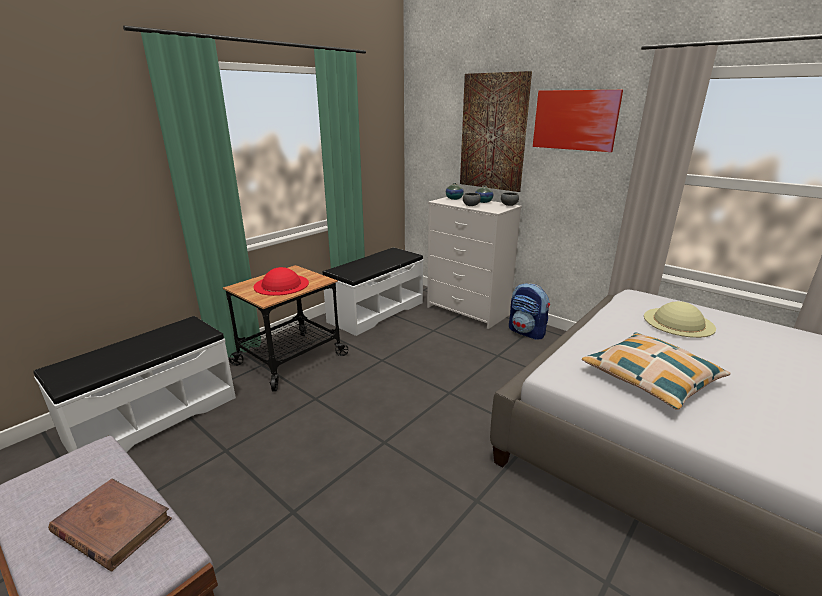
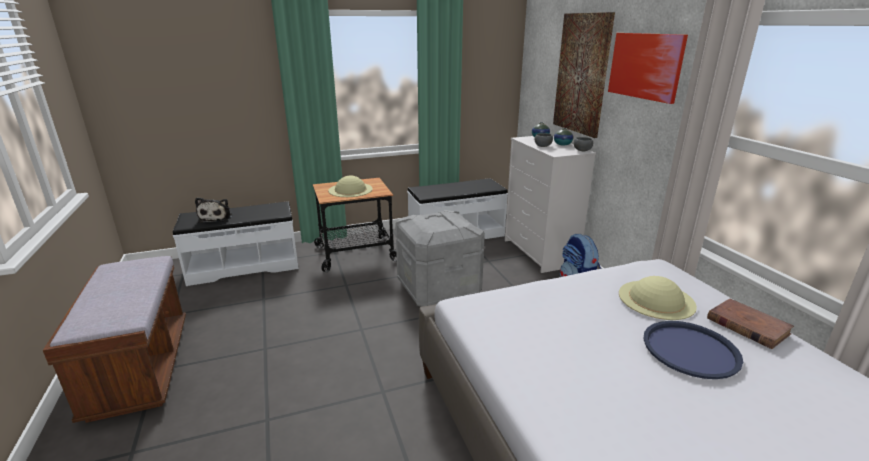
camera: 30 degrees right, 0 degrees up
brown book [48,479,172,571] -> brown book moved to [707,299,794,349]
red hat [253,267,309,296] -> beige hat [328,176,373,197]
pillow [582,332,731,410] -> none
none -> plush toy [195,197,232,223]
none -> grey storage box [395,210,485,307]
none -> blue tray [643,321,743,379]

